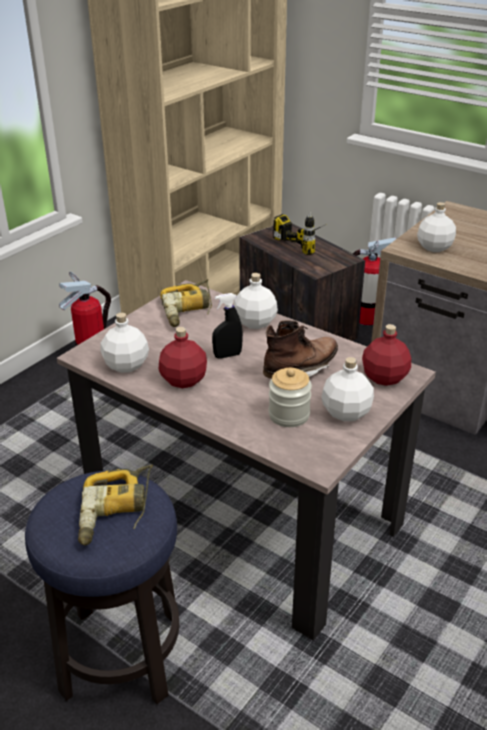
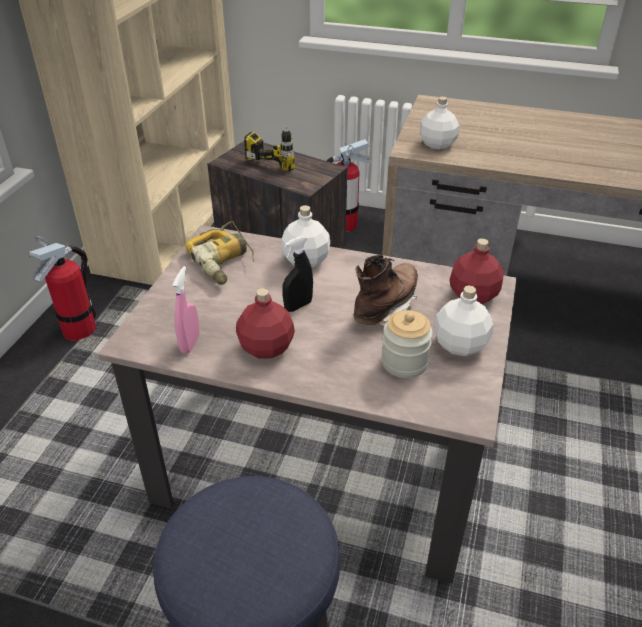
camera: 20 degrees left, 5 degrees up
power drill [78,465,153,546] -> none
white bottle [100,313,149,373] -> pink spray bottle [172,266,199,354]

